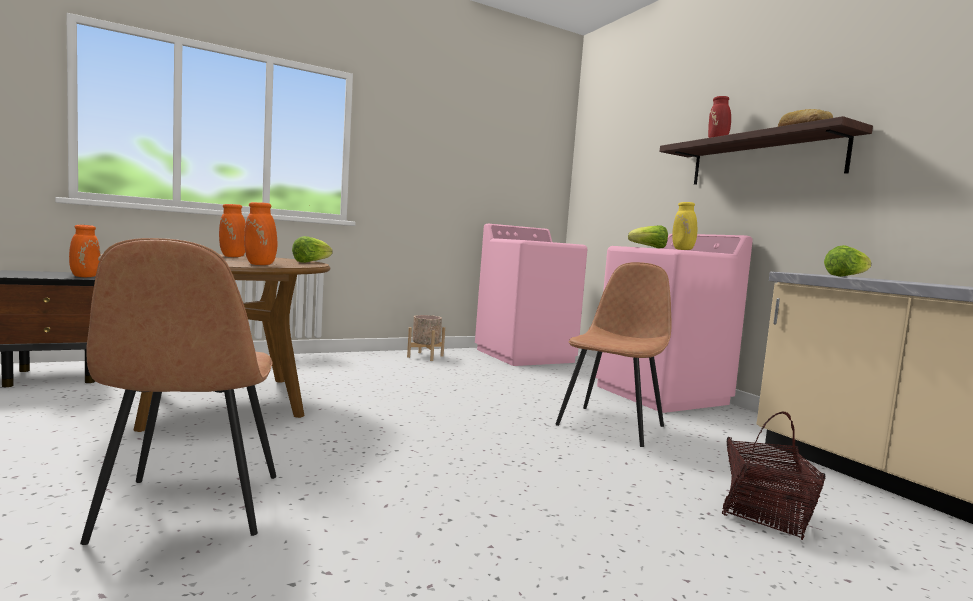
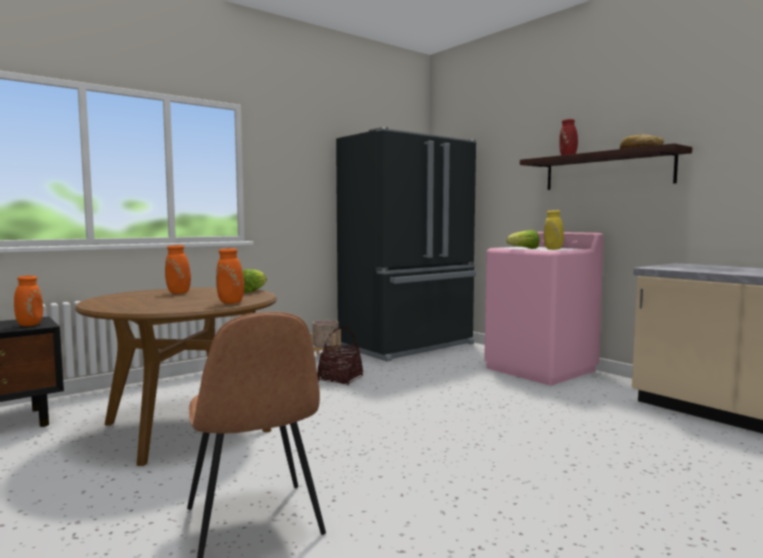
camera: 10 degrees left, 0 degrees up
pink washing machine [475,224,587,366] -> black fridge [336,127,477,362]
brown chair [555,262,672,447] -> none
basket [722,412,826,540] -> basket moved to [317,327,363,385]
lettuce [824,245,871,277] -> none

